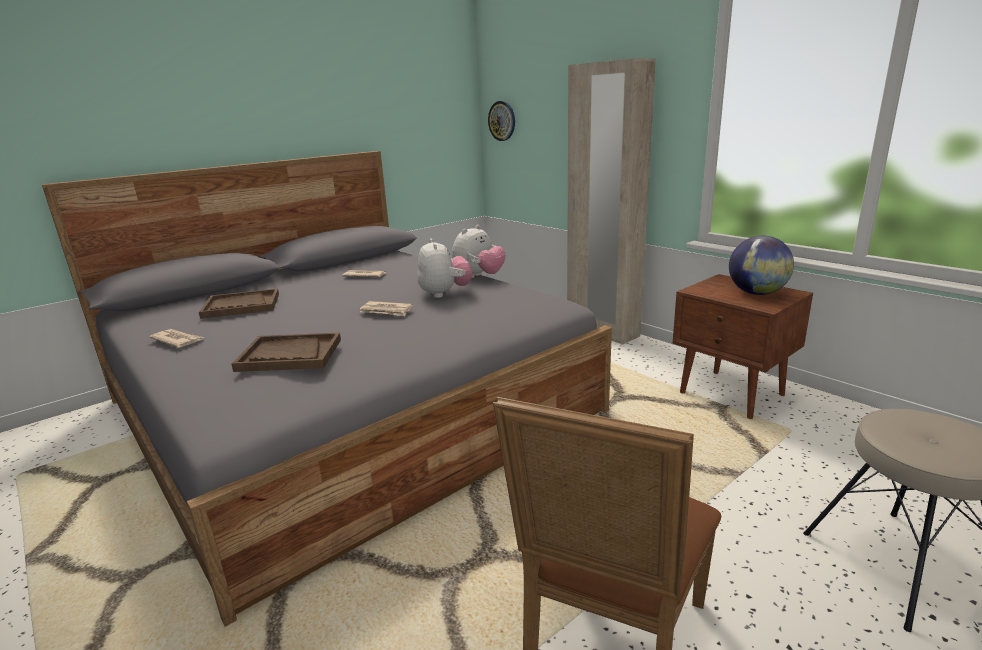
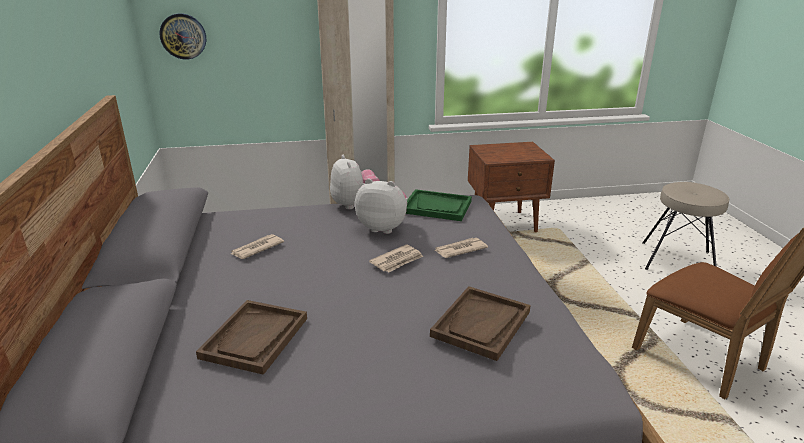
camera: 60 degrees left, 5 degrees up
newspaper [149,329,204,348] -> newspaper moved to [434,238,488,258]
globe [729,236,794,295] -> none
none -> green tray [406,189,472,221]

